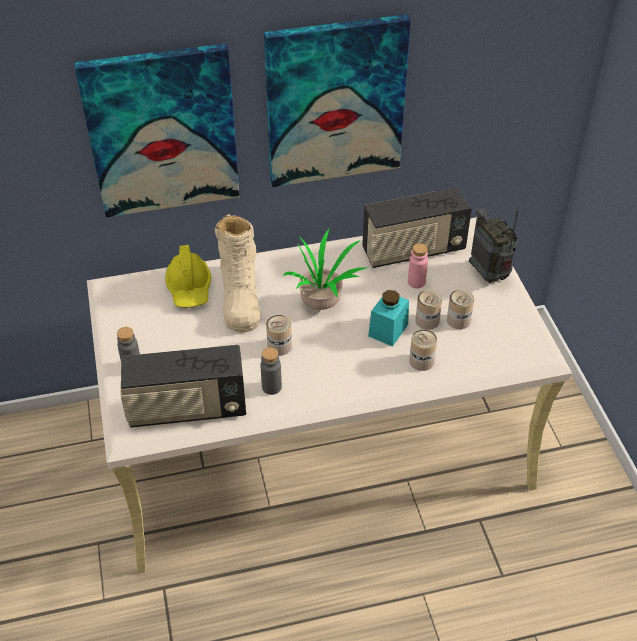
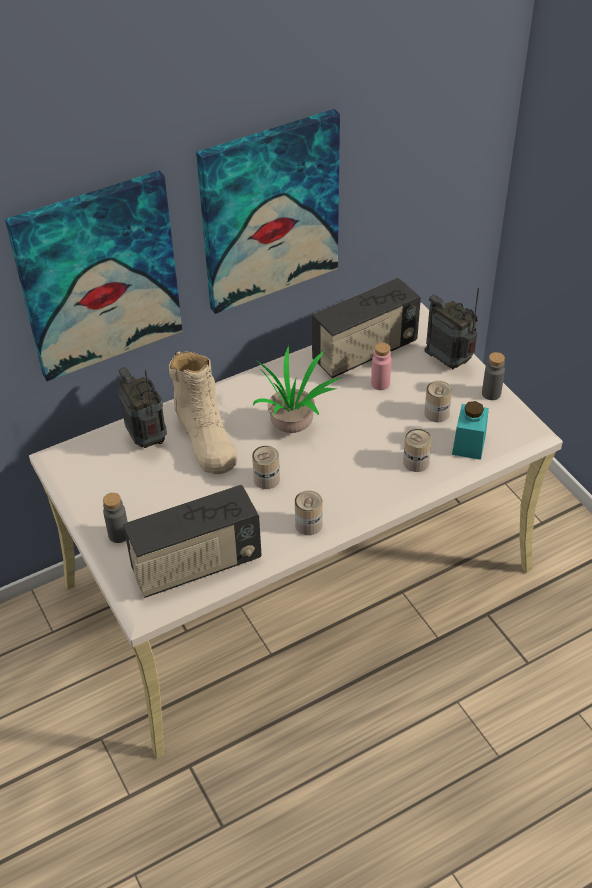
camera: 15 degrees left, 0 degrees up
yellow hard hat [165,245,211,307] -> radio [118,367,167,448]
grey bottle [260,347,282,395] -> grey bottle moved to [482,352,505,400]
turquoise jar [368,290,409,347] -> turquoise jar moved to [452,401,489,460]
can [415,290,442,330] -> can moved to [295,490,322,535]

